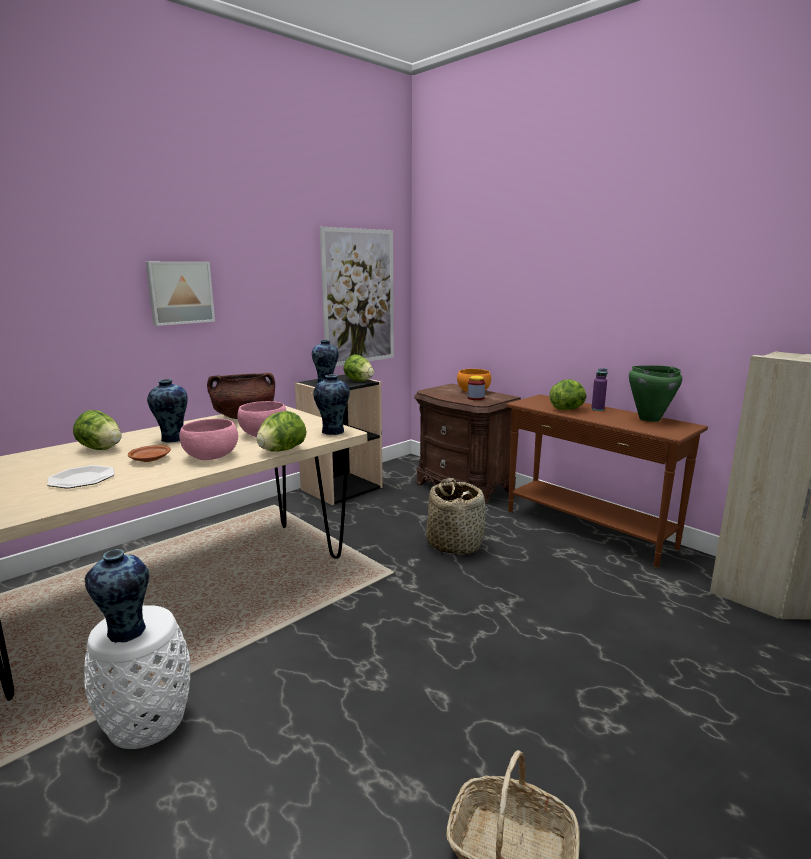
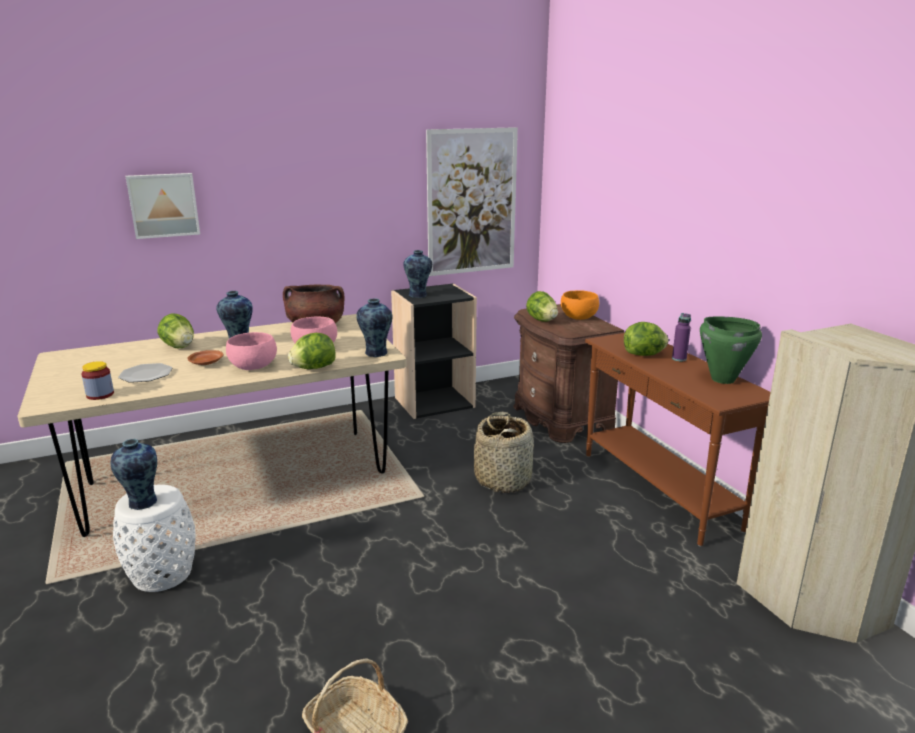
camera: 20 degrees right, 5 degrees up
picture [145,261,215,326] -> picture moved to [126,173,200,239]
lettuce [343,354,374,382] -> lettuce moved to [526,291,558,322]
jar [468,376,485,400] -> jar moved to [81,361,114,400]

